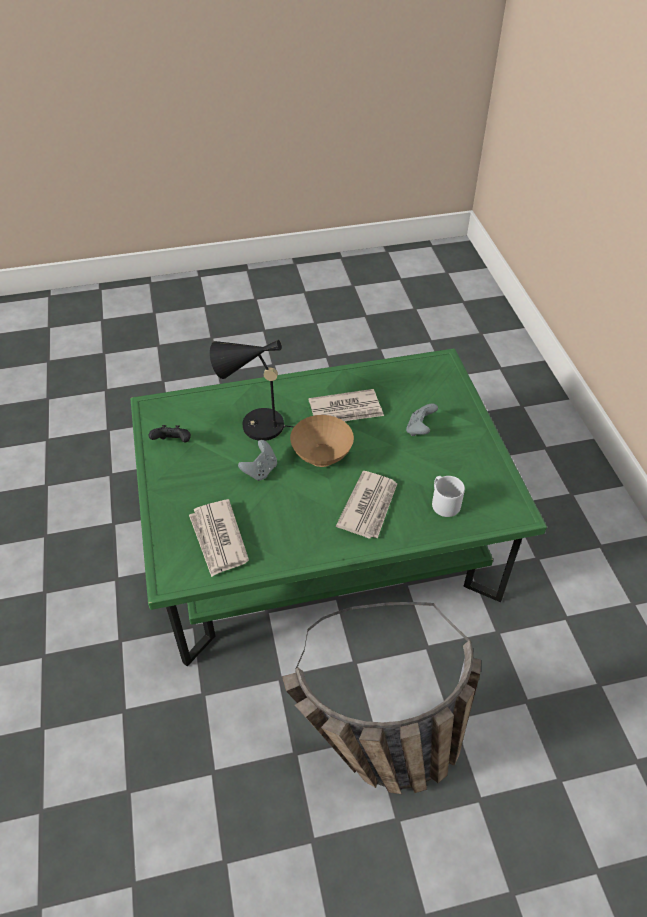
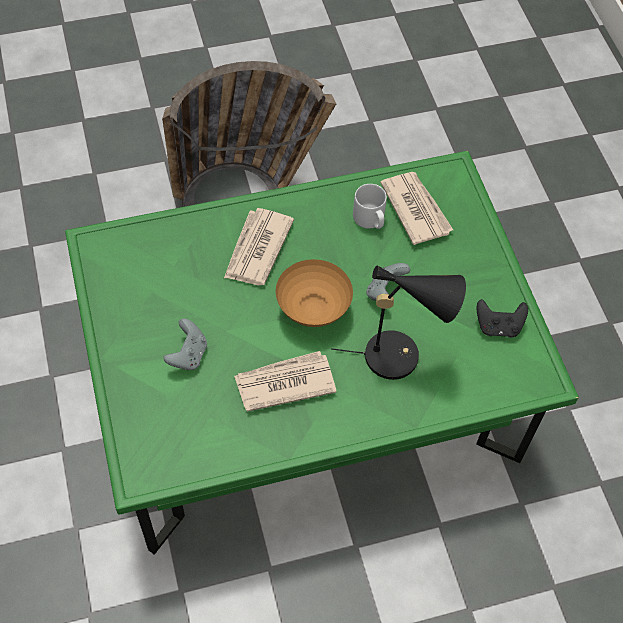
camera: 175 degrees right, 10 degrees up
grey mug [432,476,465,517] -> grey mug moved to [353,184,387,229]

